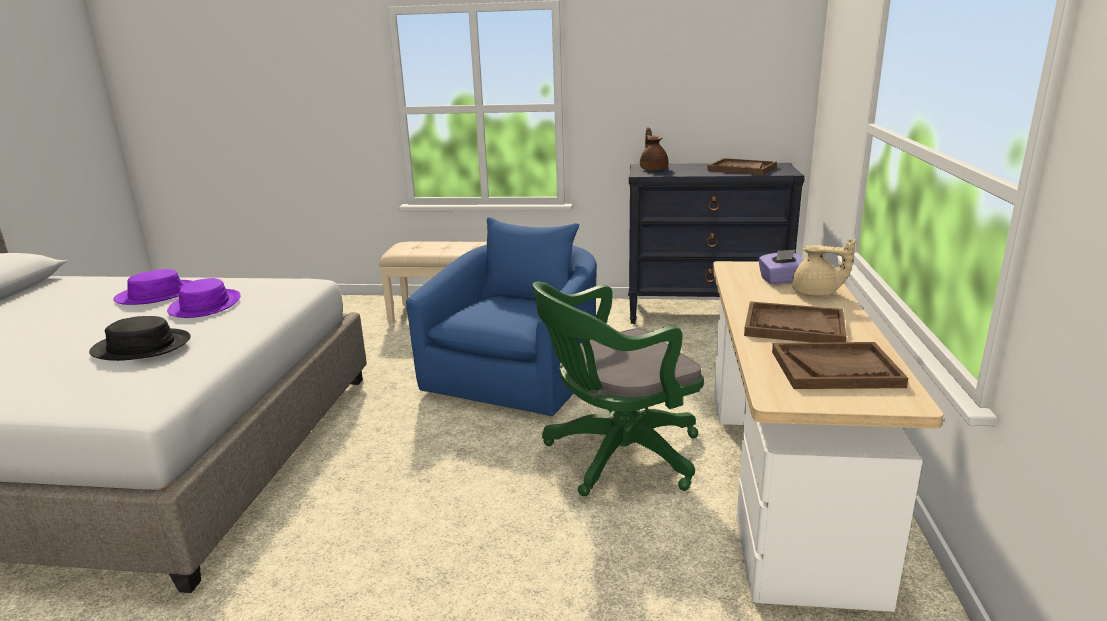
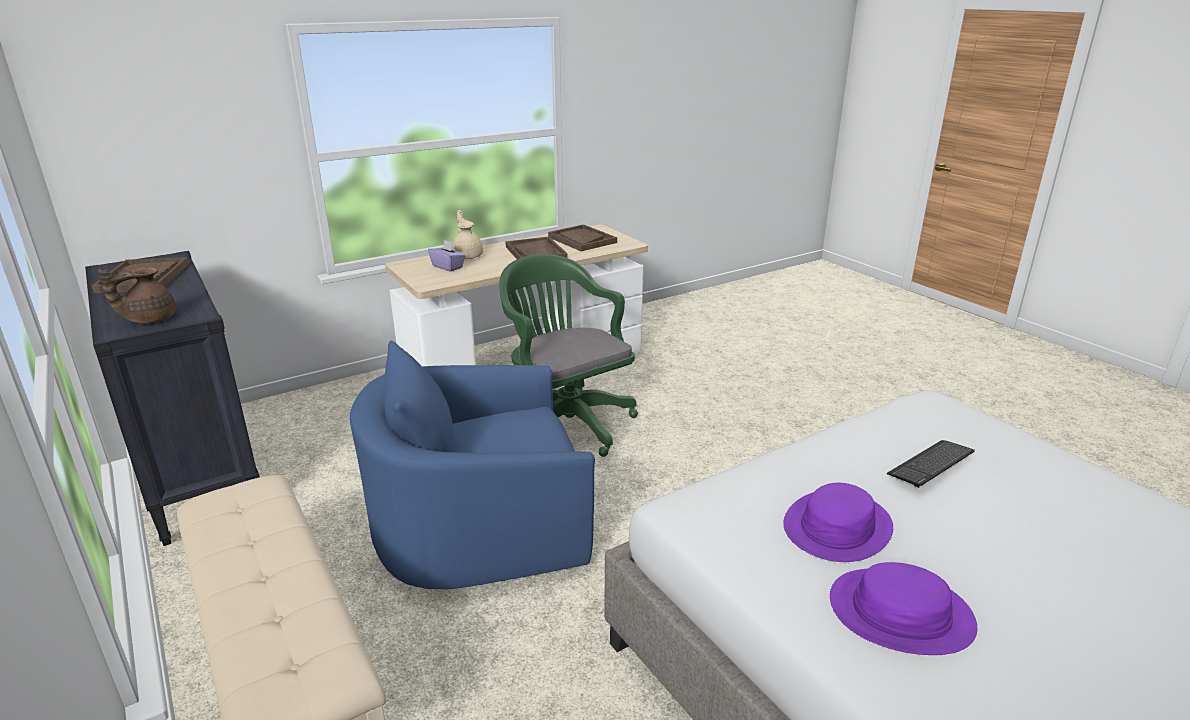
camera: 130 degrees left, 5 degrees up
black hat [89,316,190,361] -> keyboard [887,440,975,488]
green office chair [532,282,704,496] -> green office chair turned 150 degrees counterclockwise [499,254,638,457]

